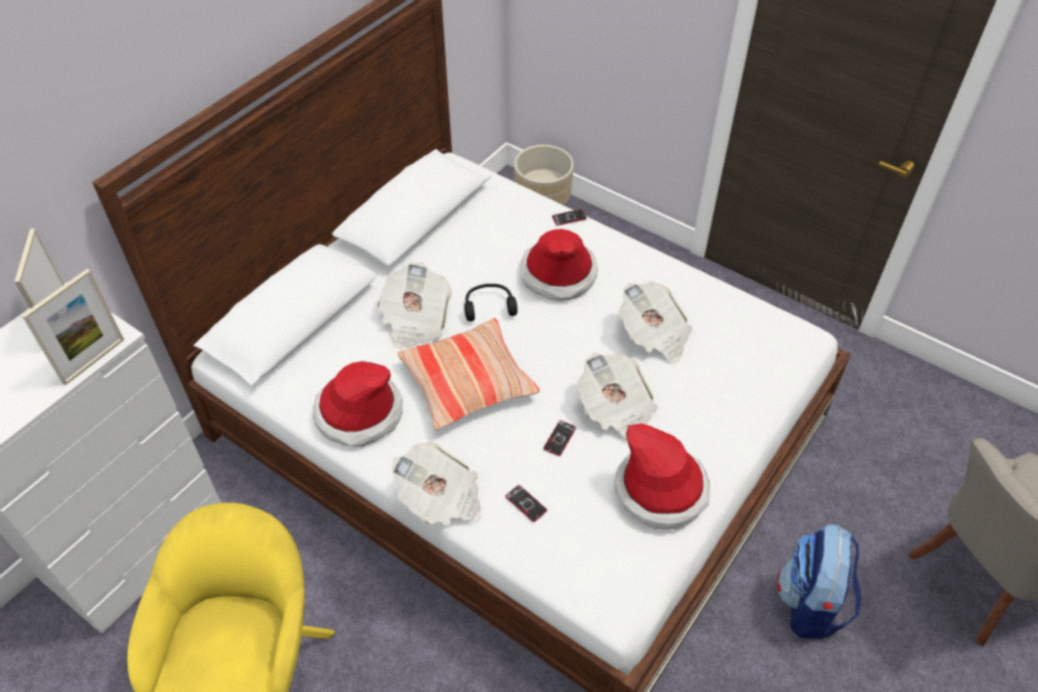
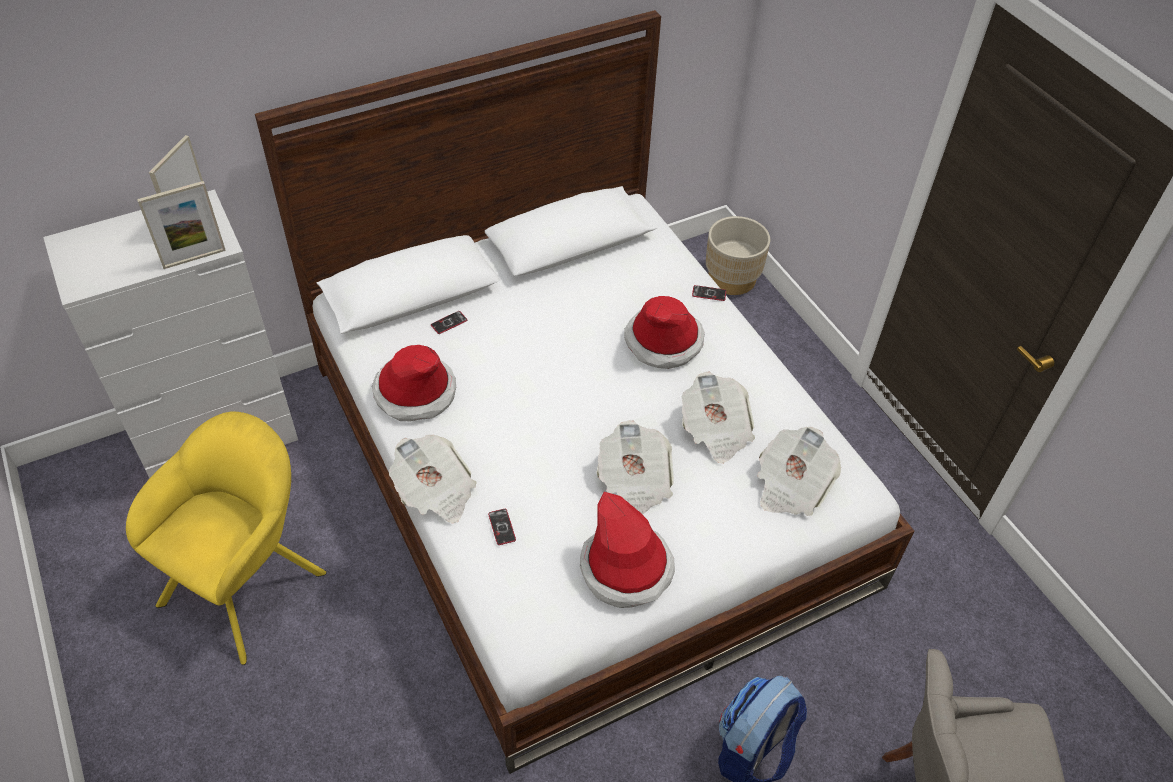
camera: 25 degrees right, 0 degrees up
newspaper [378,262,452,349] -> newspaper moved to [757,427,841,516]
pillow [398,318,540,431] -> none
black headphones [464,284,517,321] -> none
phone [543,421,576,456] -> phone moved to [431,311,467,334]

